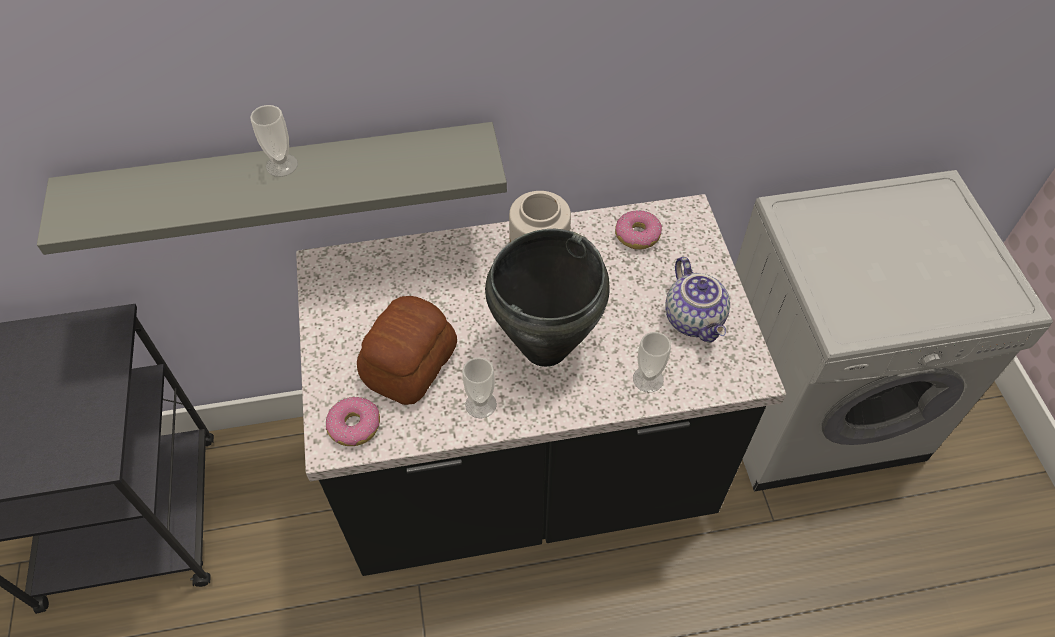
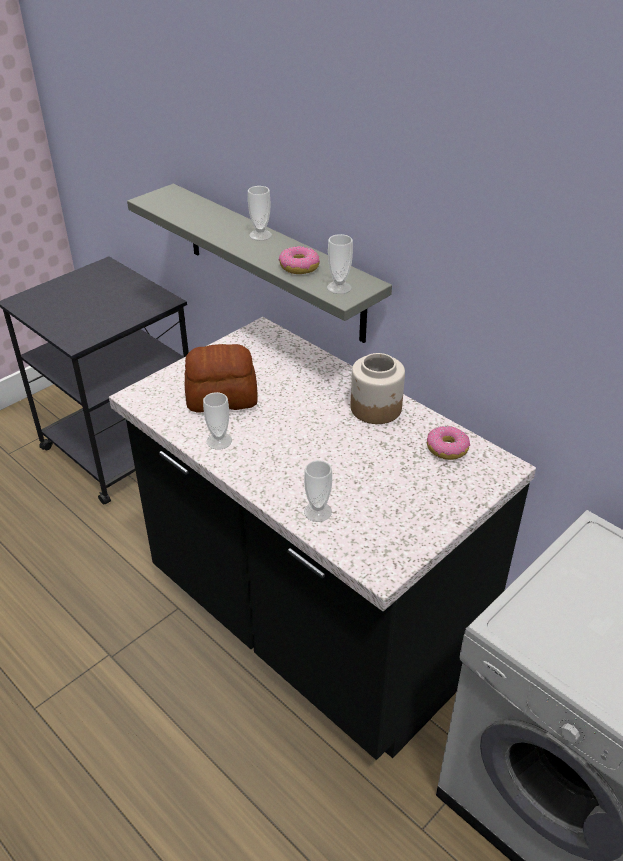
camera: 55 degrees right, 15 degrees down
donut [326,397,380,446] -> donut moved to [279,246,320,274]
black cooking pot [485,229,610,367] -> none
teapot [665,257,730,343] -> none
none -> cup [327,234,353,294]

